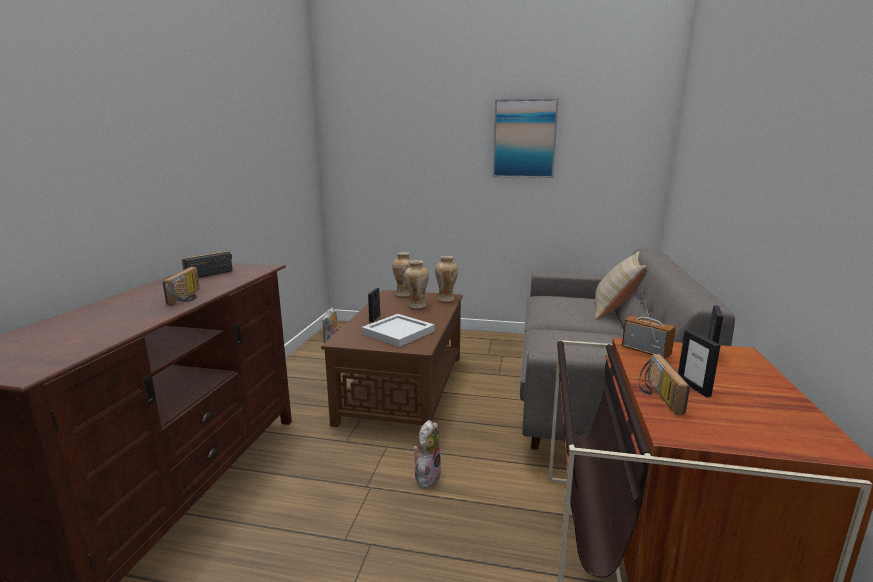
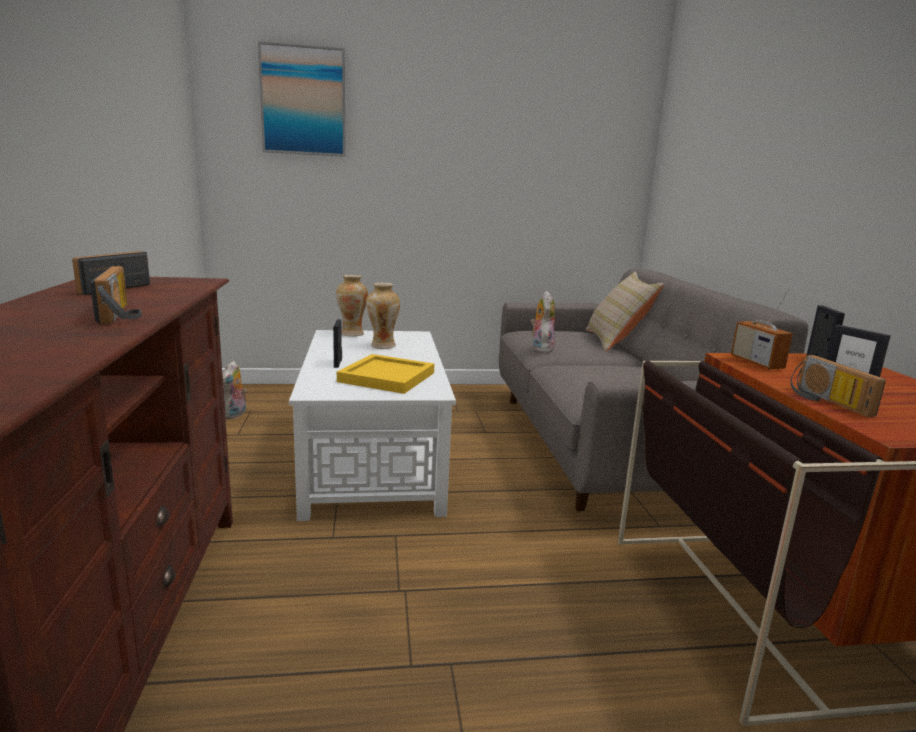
camera: 20 degrees left, 0 degrees up
brown coffee table [321,290,463,427] -> white coffee table [289,330,456,521]
white tray [362,314,435,347] -> yellow tray [337,354,434,394]
plush toy [413,420,442,488] -> plush toy moved to [530,291,555,353]
vase [435,256,458,302] -> none
picture [493,99,559,178] -> picture moved to [258,41,346,157]
radio [622,290,676,359] -> radio turned 135 degrees counterclockwise [731,288,793,370]

